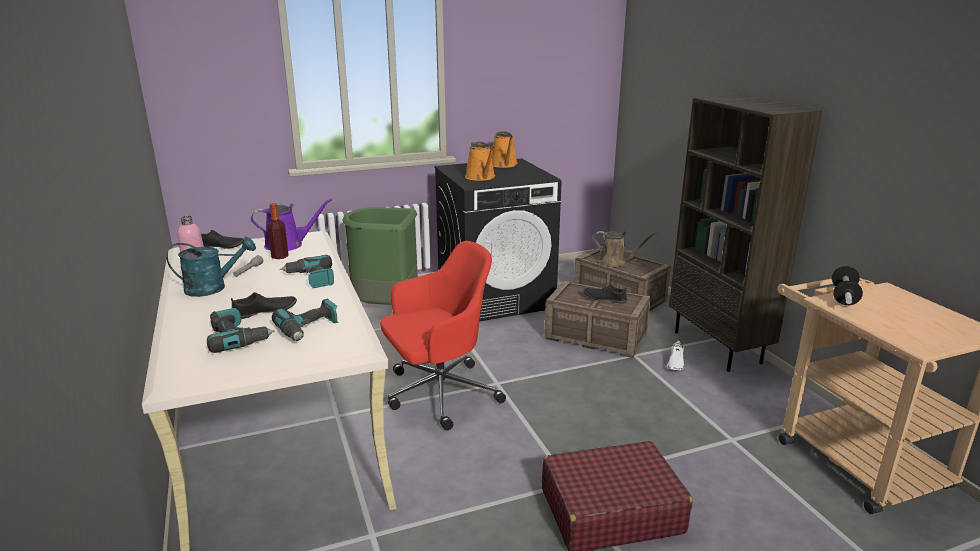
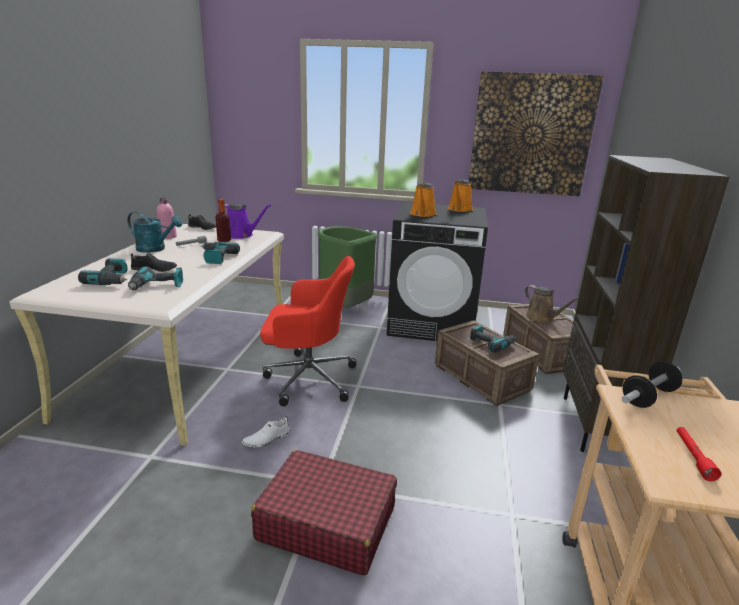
camera: 30 degrees right, 0 degrees up
black shoe [583,284,627,303] -> power drill [470,325,516,353]
white shoe [667,340,684,370] -> white shoe moved to [242,416,290,448]
none -> picture [469,71,604,196]
none -> red flashlight [677,427,721,481]

